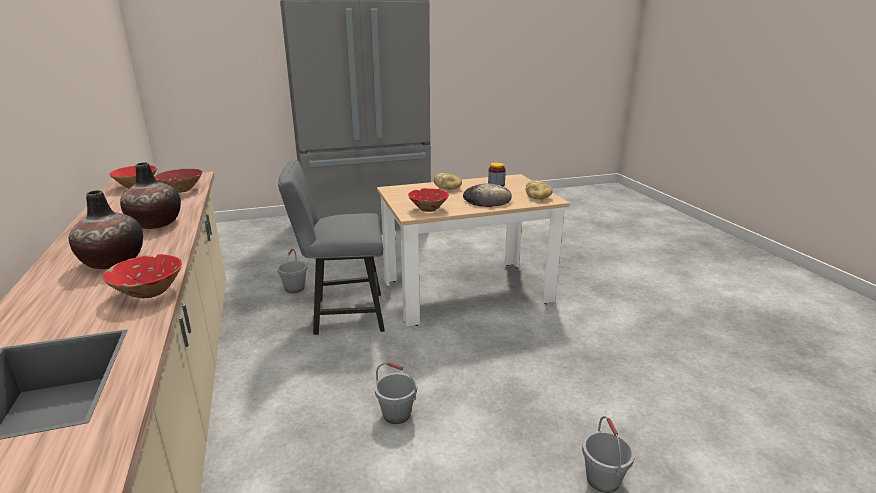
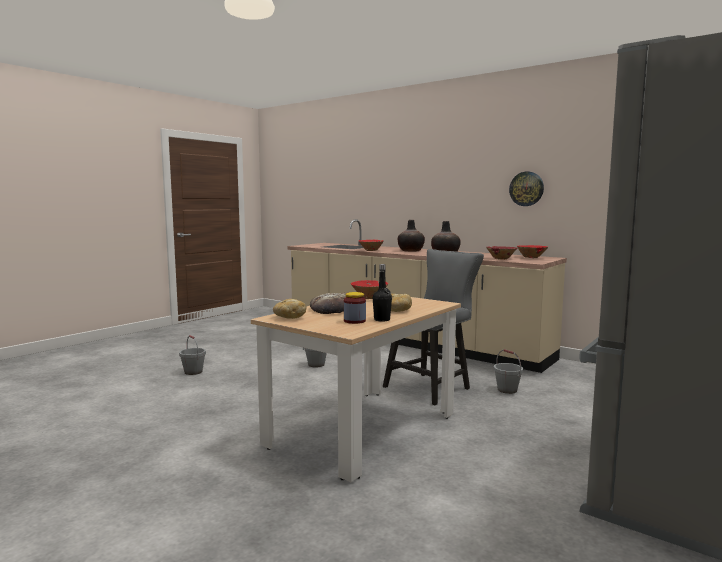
camera: 145 degrees right, 15 degrees down
none -> black bottle [373,264,392,322]
none -> wall clock [509,172,544,206]

